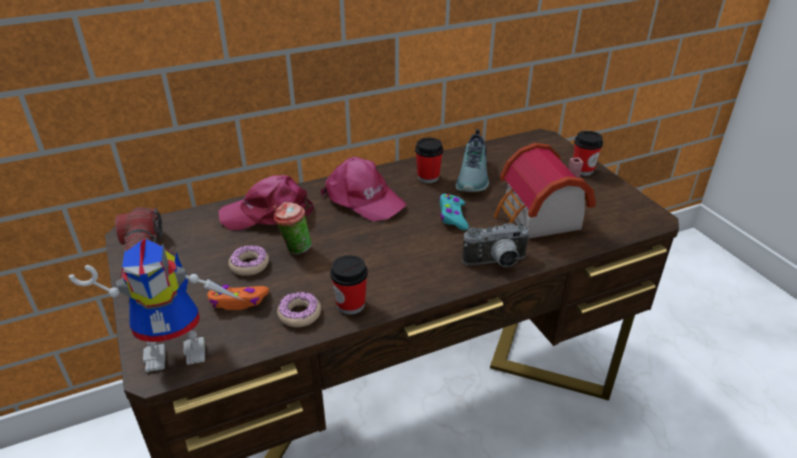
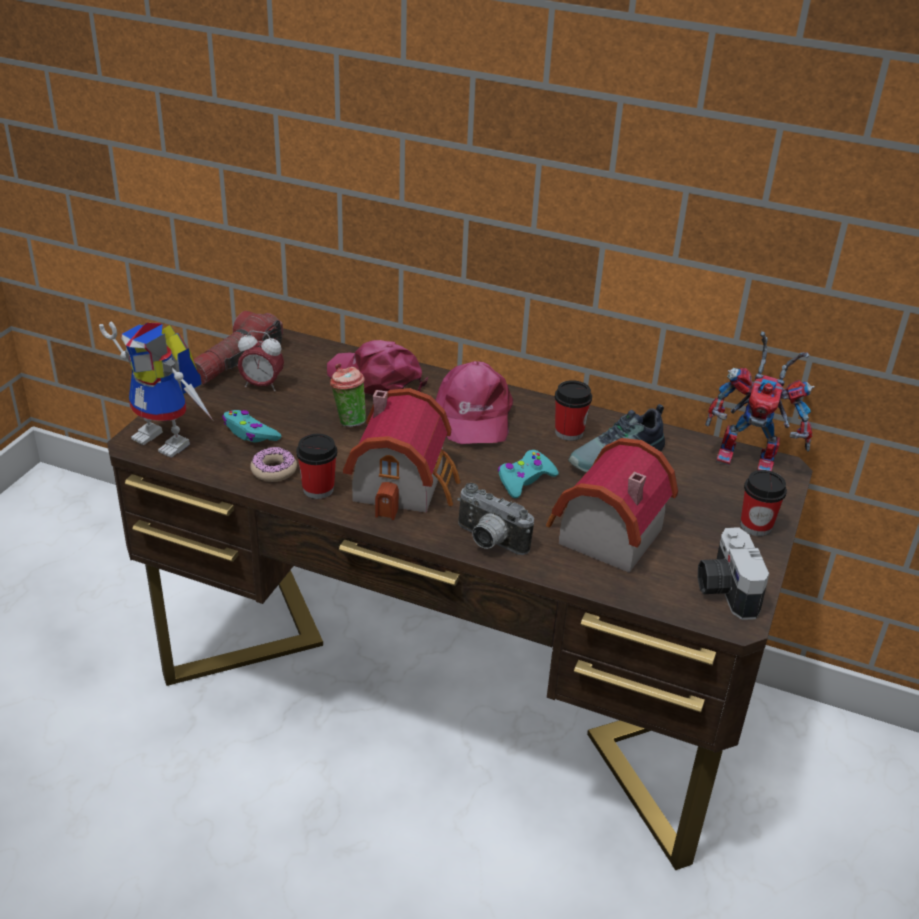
camera: 45 degrees right, 0 degrees up
orange game controller [207,285,269,310] -> turquoise game controller [222,410,281,442]
donut [229,245,269,276] -> none
none -> alarm clock [238,331,284,392]
none -> toy house [343,388,461,520]
none -> camera [698,527,769,620]
none -> toy robot [705,331,815,471]

